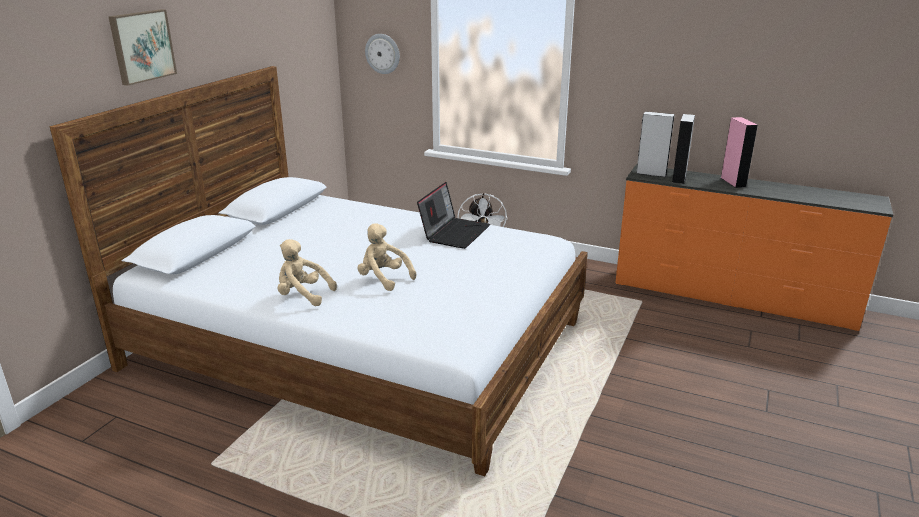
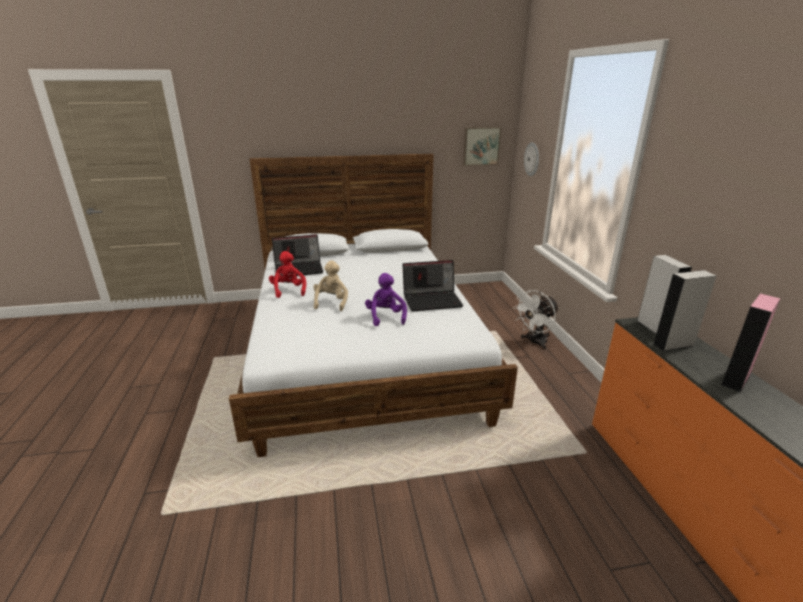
camera: 55 degrees right, 0 degrees up
picture [109,9,177,86] -> picture moved to [463,127,501,166]
beige plush toy [278,239,337,306] -> red plush toy [269,251,306,298]
none -> laptop [272,234,323,276]
none -> purple plush toy [365,273,407,326]

